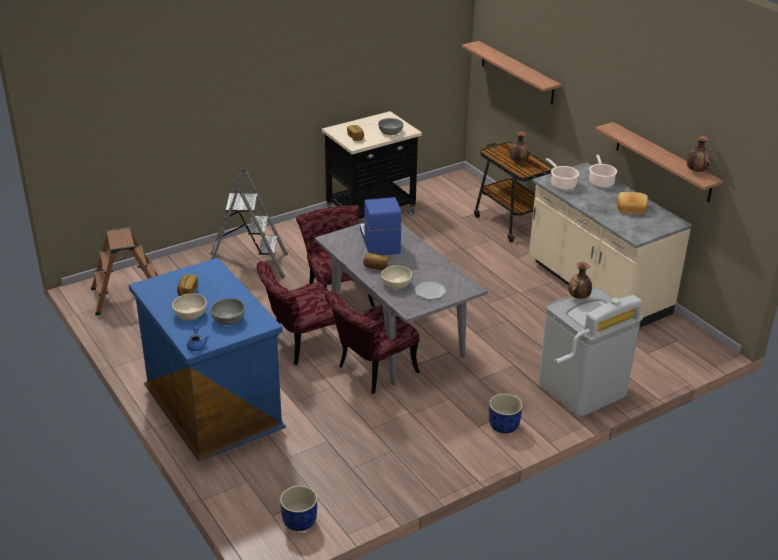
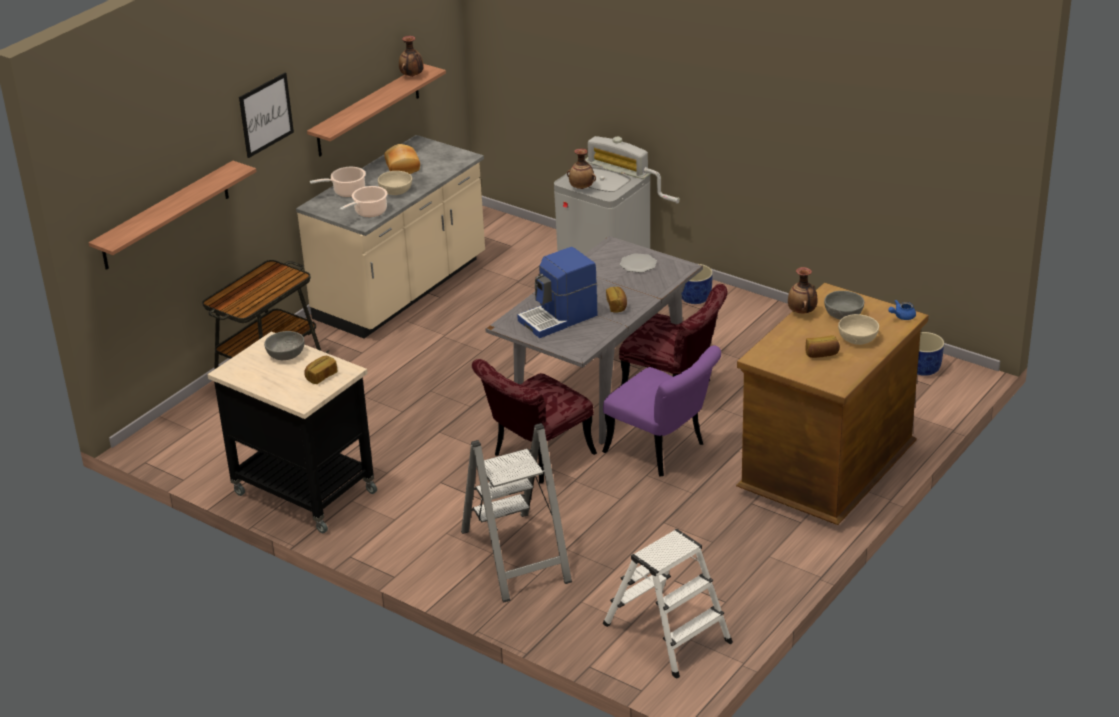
camera: 110 degrees left, 0 degrees up
brown step ladder [91,227,159,316] -> white step ladder [602,528,733,679]
blue dresser [129,258,286,462] -> brown dresser [736,283,928,525]
red chair [257,261,348,365] -> purple chair [602,345,721,476]
beige bowl [381,265,412,289] -> beige bowl moved to [378,171,412,195]
vase [508,132,531,162] -> vase moved to [788,267,817,314]
none -> picture [239,73,294,158]

